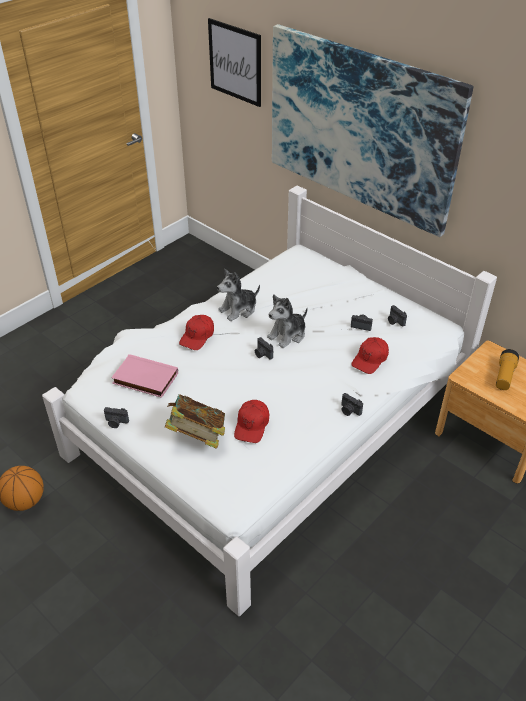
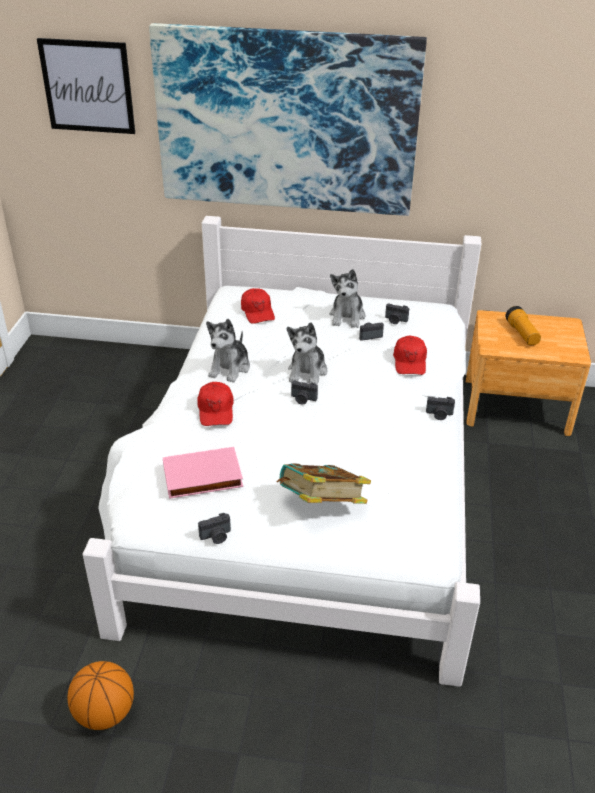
camera: 35 degrees left, 5 degrees down
red cap [234,400,269,443] -> red cap moved to [241,288,275,324]
none -> plush toy [330,269,365,328]

